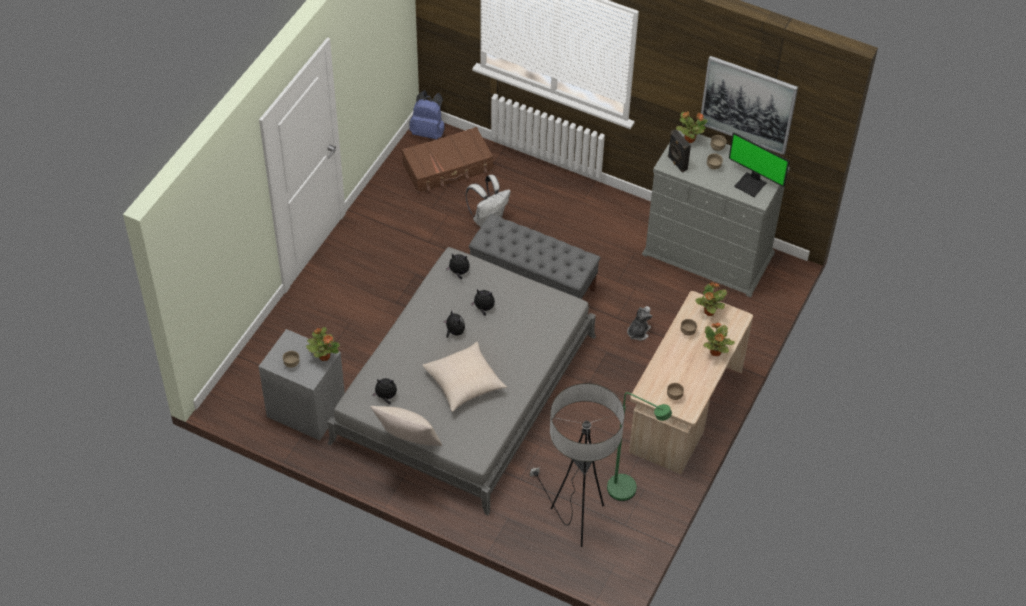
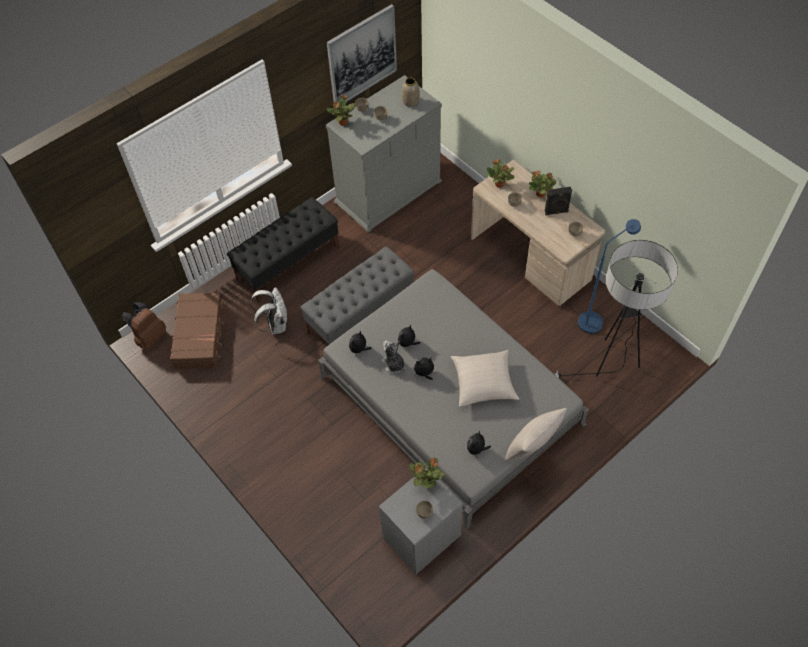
camera: 65 degrees left, 5 degrees up
blue backpack [409,90,445,140] -> brown backpack [122,302,166,349]
green floor lamp [607,392,672,501] -> blue floor lamp [578,219,641,334]
plush toy [627,306,652,341] -> plush toy moved to [381,340,405,374]
black speaker [668,129,691,173] -> black speaker moved to [545,187,572,215]
monitor [729,133,790,197] -> vase [402,78,420,107]
none -> black bench [227,197,339,303]

